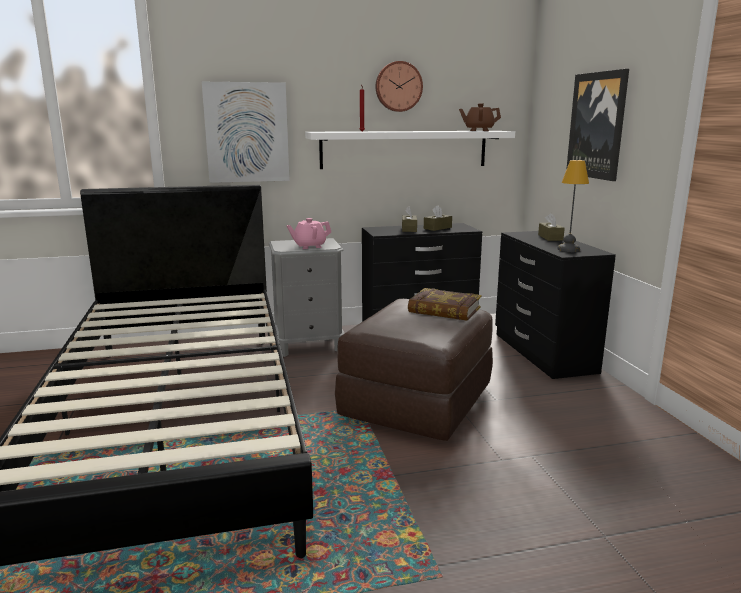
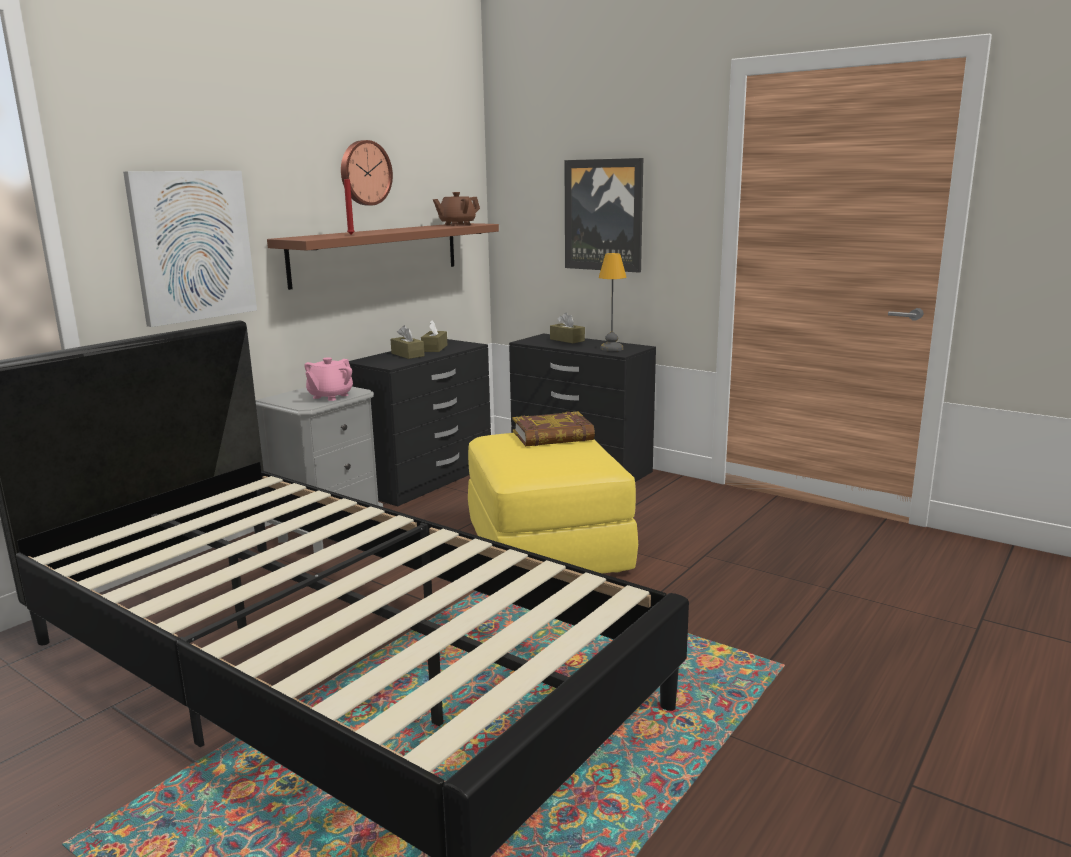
camera: 40 degrees left, 0 degrees up
white shelf [305,131,515,169] -> brown shelf [267,223,499,290]
brown ottoman [335,299,493,441] -> yellow ottoman [468,433,638,574]

